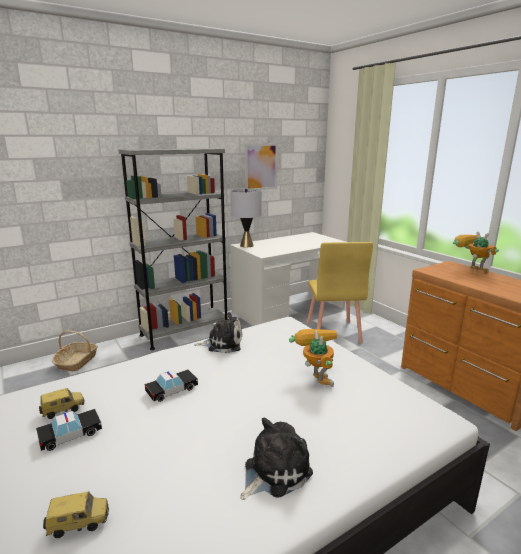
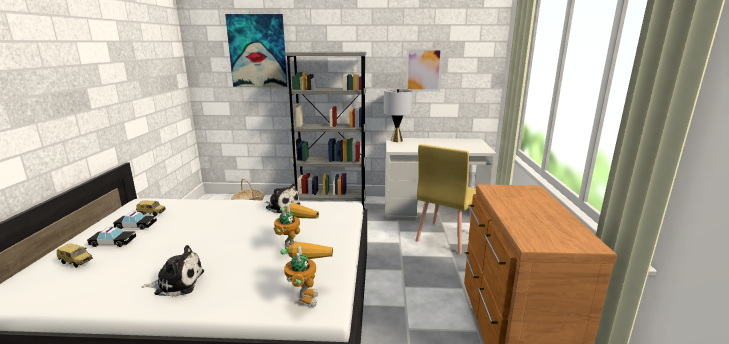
camera: 35 degrees right, 0 degrees up
toy car [145,370,198,402] -> toy car moved to [87,227,136,247]
toy robot [453,232,499,272] -> toy robot moved to [281,242,333,307]
none -> picture [225,14,287,87]

